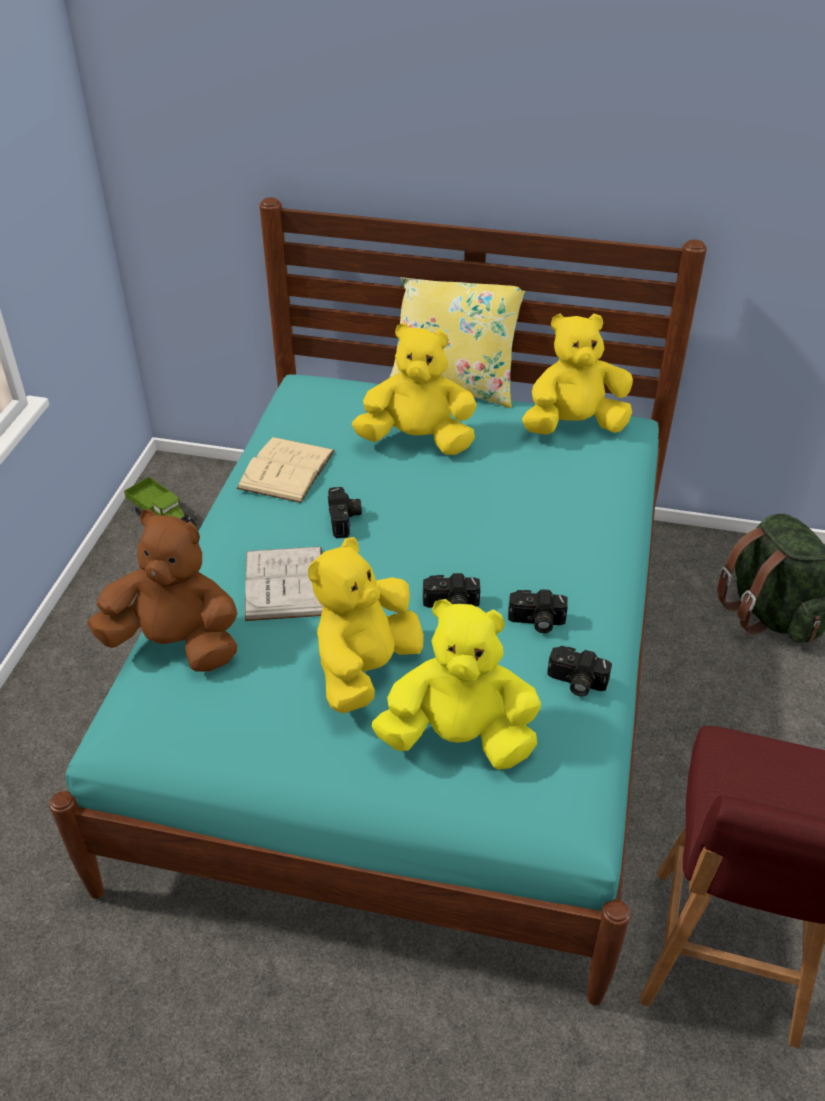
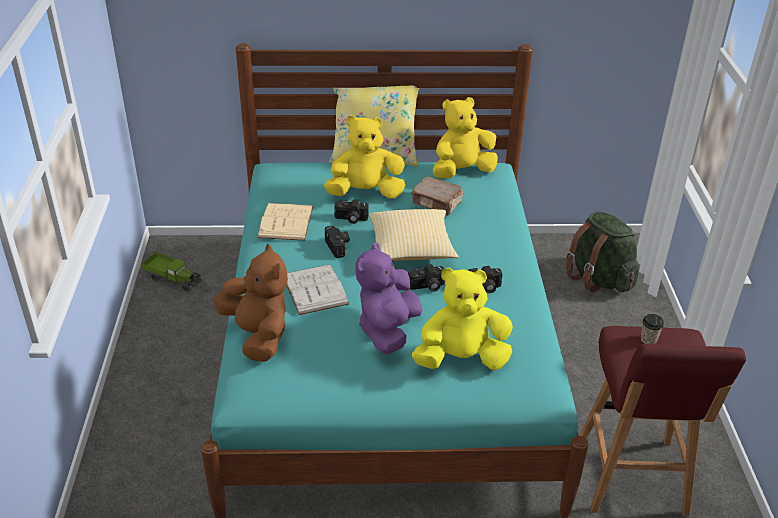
camera: 15 degrees left, 5 degrees down
brown plush toy [87,509,238,672] -> brown plush toy turned 60 degrees clockwise [214,244,288,362]
yellow plush toy [308,537,424,713] -> purple plush toy [355,243,423,354]
camera [547,646,612,696] -> camera moved to [334,199,369,224]
none -> pillow [369,209,459,261]
none -> brown book [411,176,463,216]
none -> cup [641,314,664,344]

